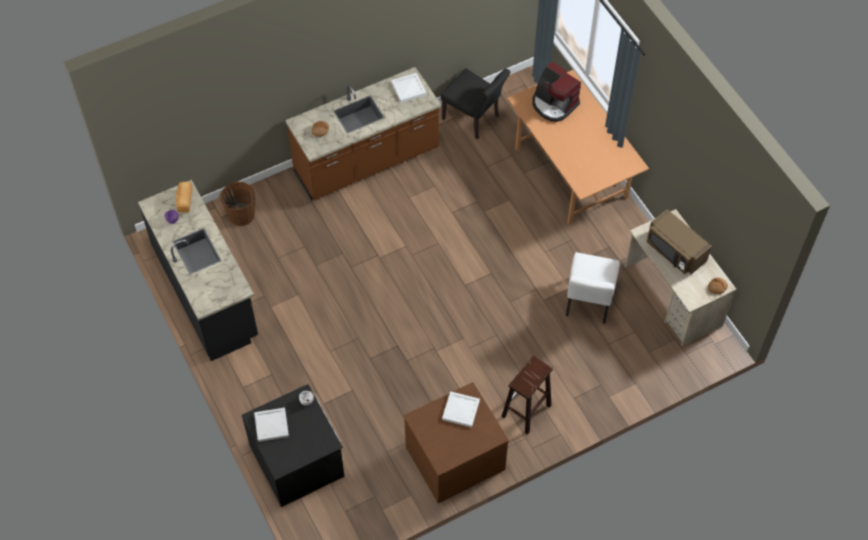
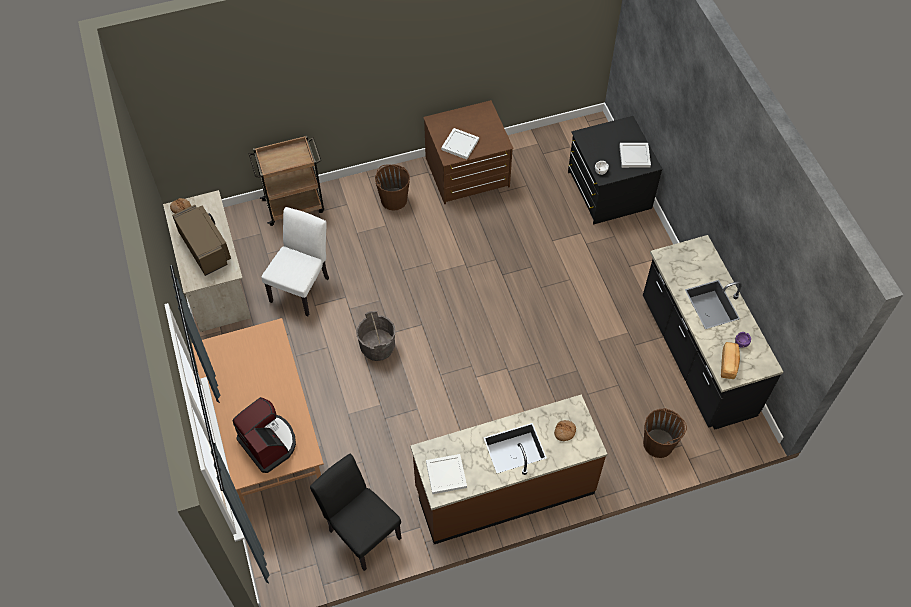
camera: 170 degrees left, 0 degrees up
brown stool [502,356,553,435] -> brown bucket [375,164,410,211]
none -> brown cart [249,136,324,226]
none -> grey bucket [356,311,395,361]

